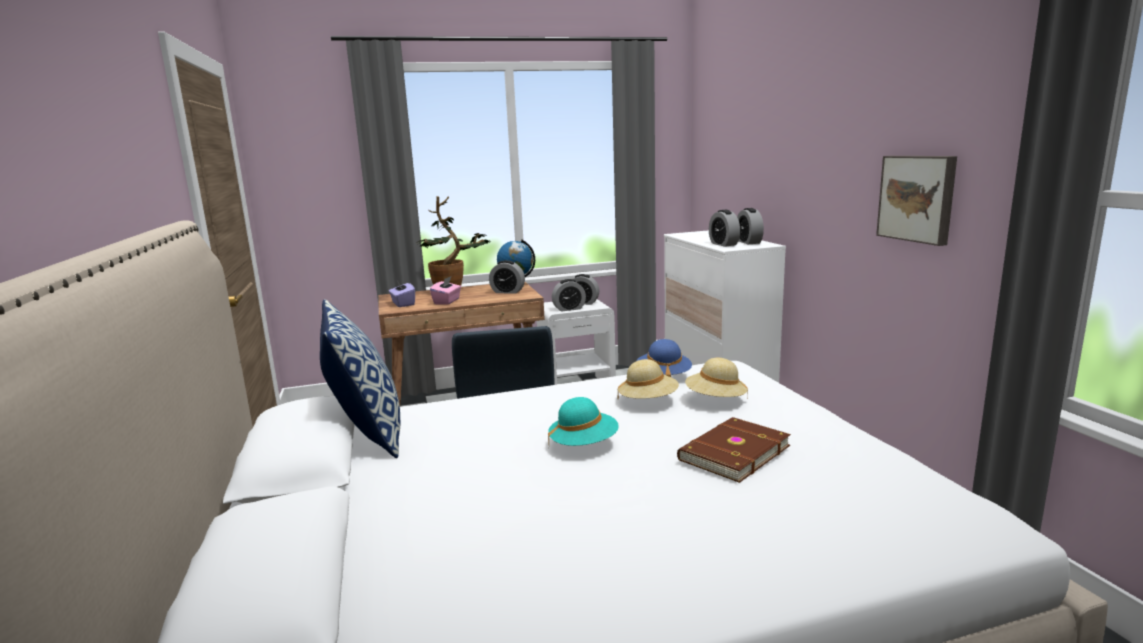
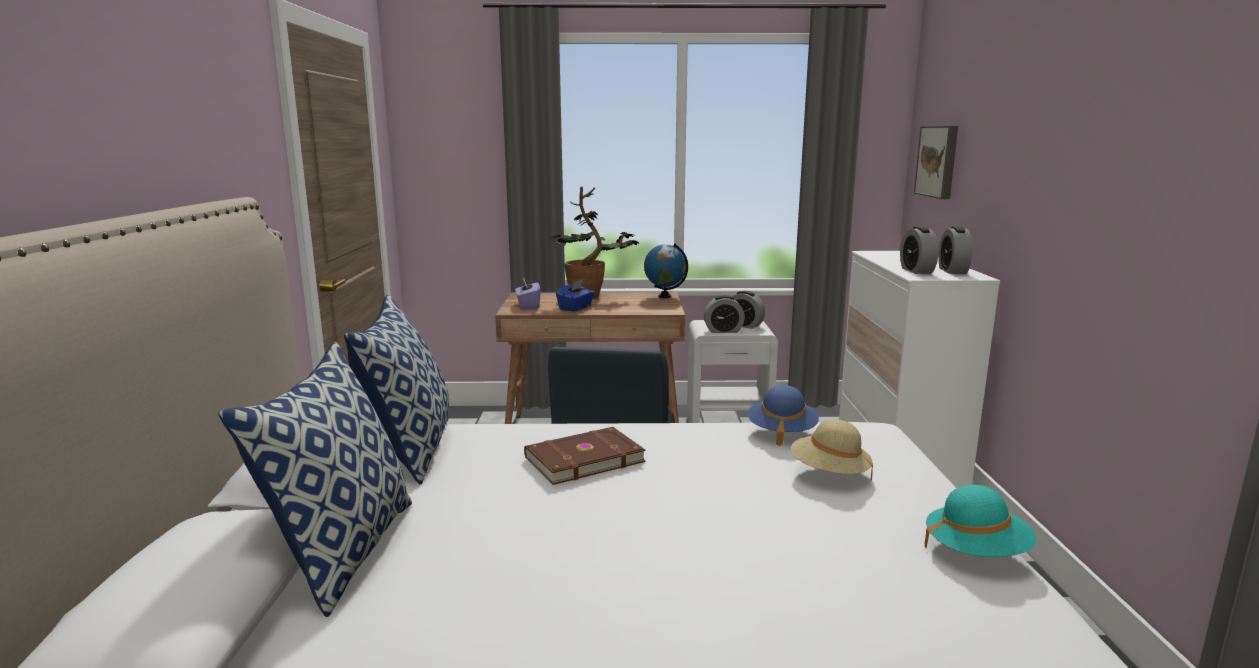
camera: 15 degrees right, 0 degrees up
pink tissue box [430,276,461,305] -> blue tissue box [556,279,594,312]
alarm clock [489,260,525,294] -> none
turquoise hat [548,397,619,446] -> turquoise hat moved to [925,485,1036,557]
beige hat [618,359,679,399] -> none
brown book [677,417,791,483] -> brown book moved to [524,427,646,485]
picture [876,156,957,246] -> picture moved to [914,126,958,199]
none -> pillow [218,342,412,617]

